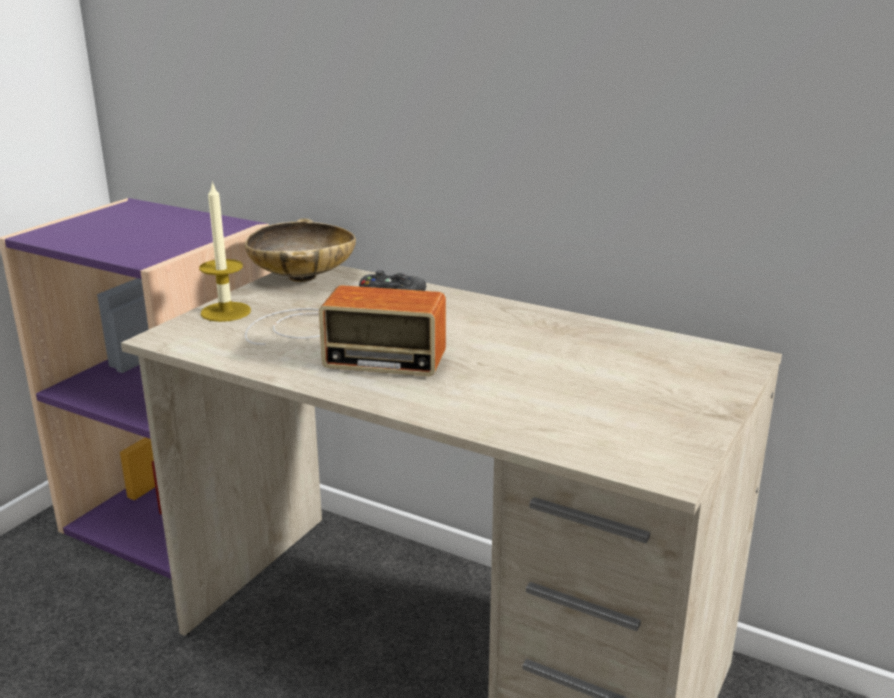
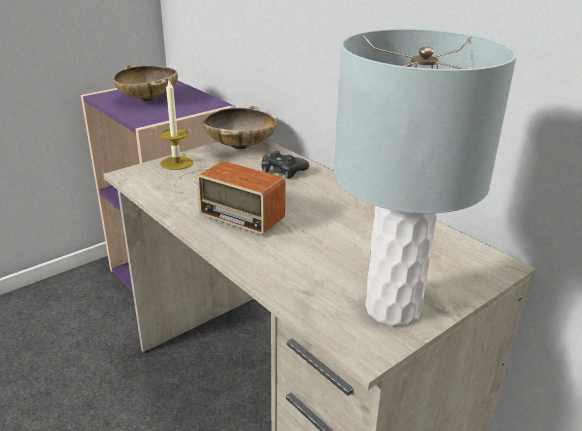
camera: 20 degrees right, 5 degrees up
none -> beige bowl [113,65,178,102]
none -> grey table lamp [334,29,517,326]

